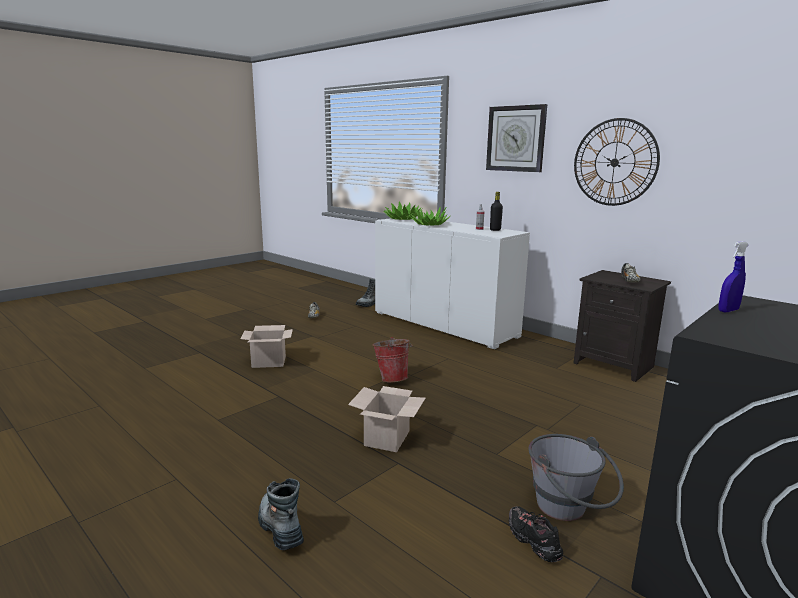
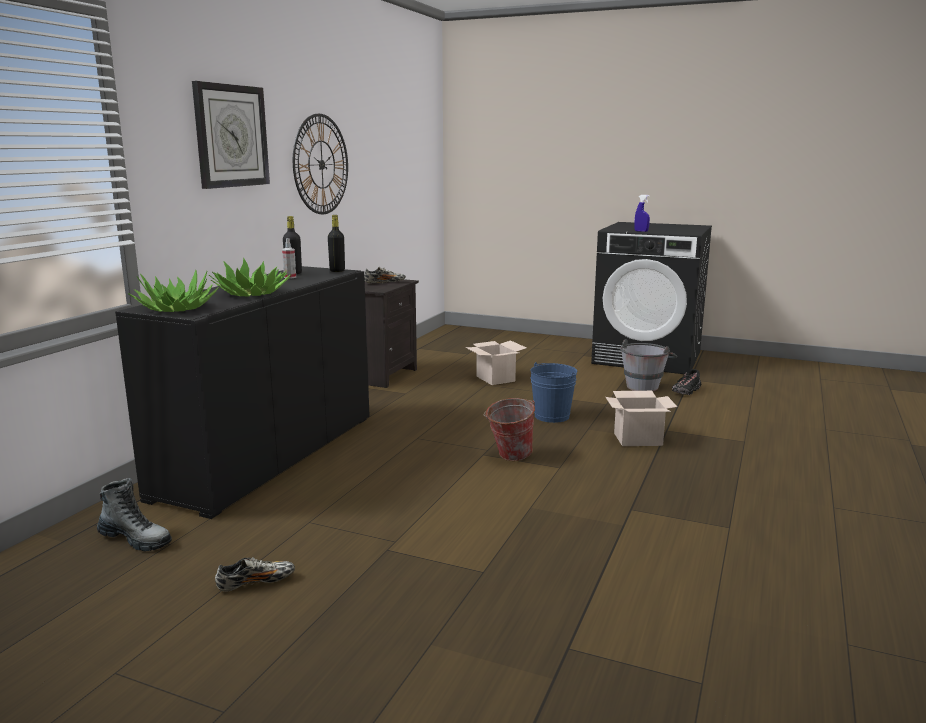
camera: 110 degrees left, 0 degrees up
cardboard box [241,325,293,368] -> cardboard box moved to [465,340,526,385]
boot [258,478,304,550] -> none
white cabinet [375,218,530,349] -> black cabinet [115,266,370,519]
none -> black bottle [328,215,345,272]
none -> blue bucket [530,362,577,423]

